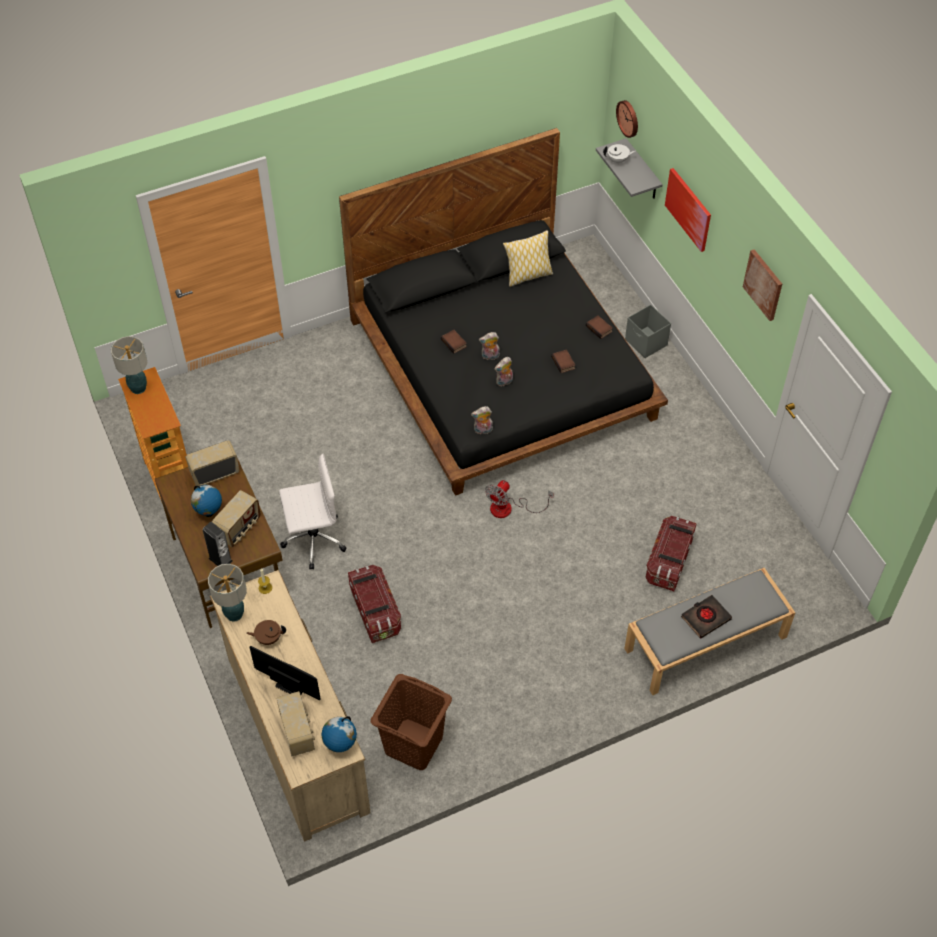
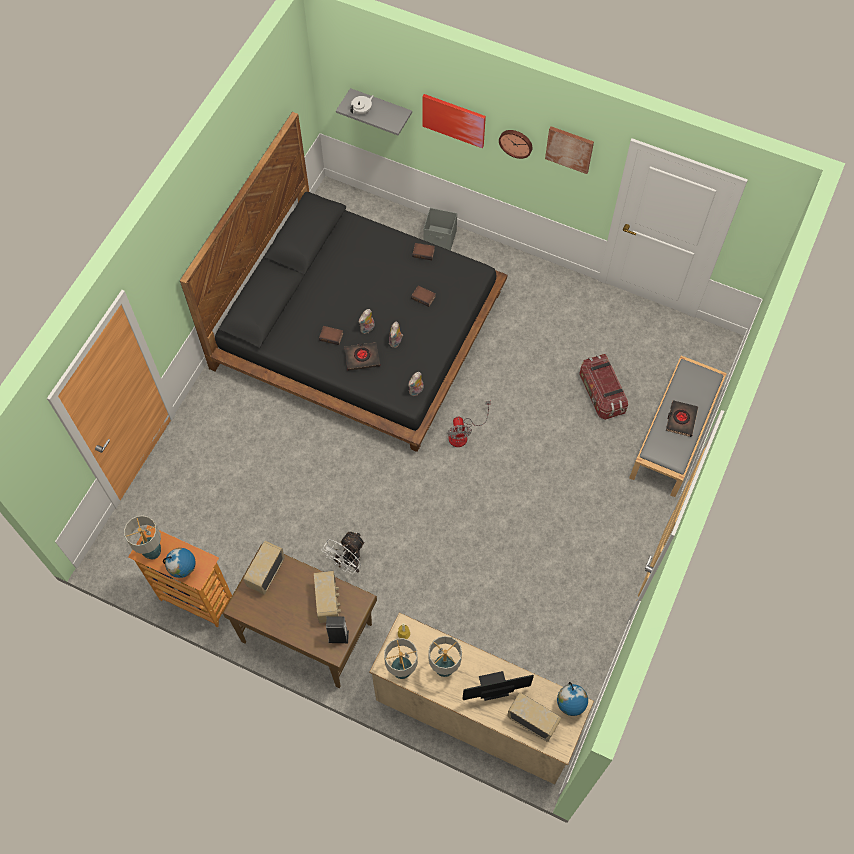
camera: 40 degrees left, 10 degrees up
globe [191,485,222,517] -> globe moved to [163,548,196,578]
brown teapot [246,620,286,645] -> table lamp [428,636,462,677]
white office chair [279,454,346,570] -> white fan [322,531,365,574]
storage box [348,565,401,643] -> none
brown laundry basket [371,674,452,770] -> none
pillow [503,230,553,287] -> none
wall clock [616,100,638,138] -> wall clock moved to [499,130,532,159]
none -> black book [344,342,380,371]

